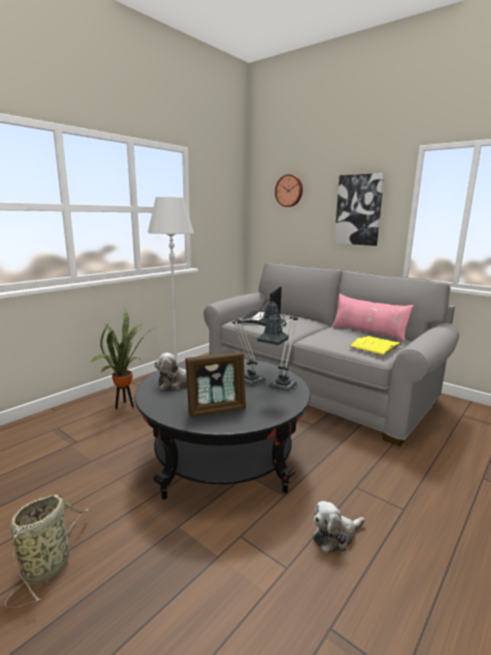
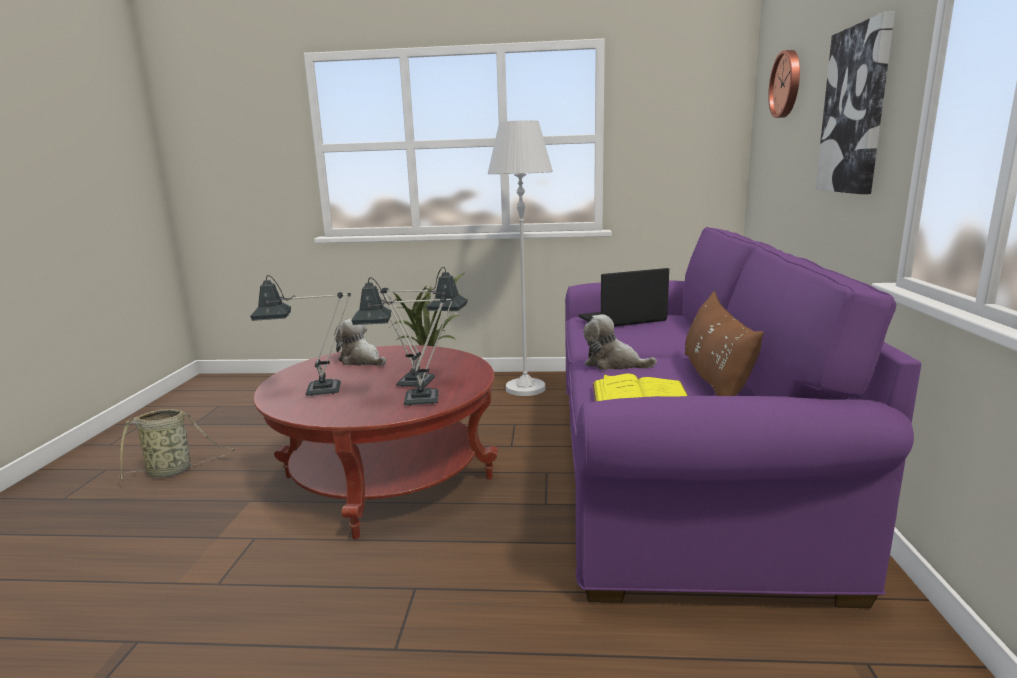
camera: 55 degrees right, 0 degrees up
black coffee table [134,359,310,499] -> red coffee table [253,345,498,539]
picture frame [185,352,246,417] -> table lamp [250,275,351,396]
grey sofa [203,263,459,446] -> purple sofa [565,227,921,608]
plush toy [313,501,365,553] -> plush toy moved to [583,314,657,370]
pink pillow [331,293,413,341] -> brown pillow [685,291,764,396]

